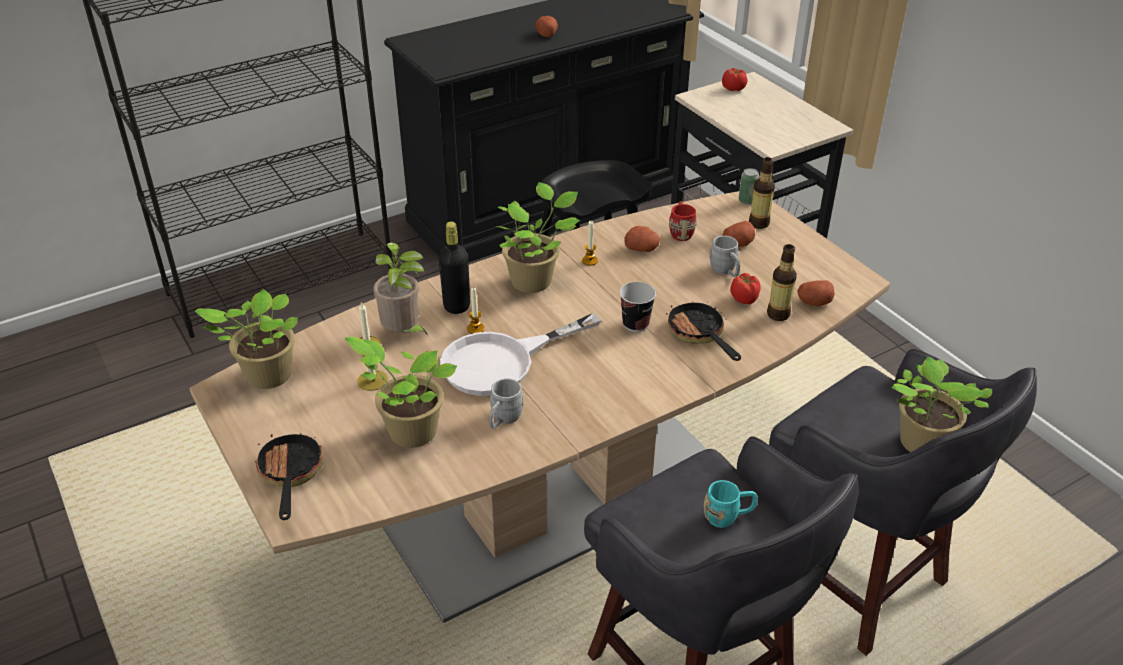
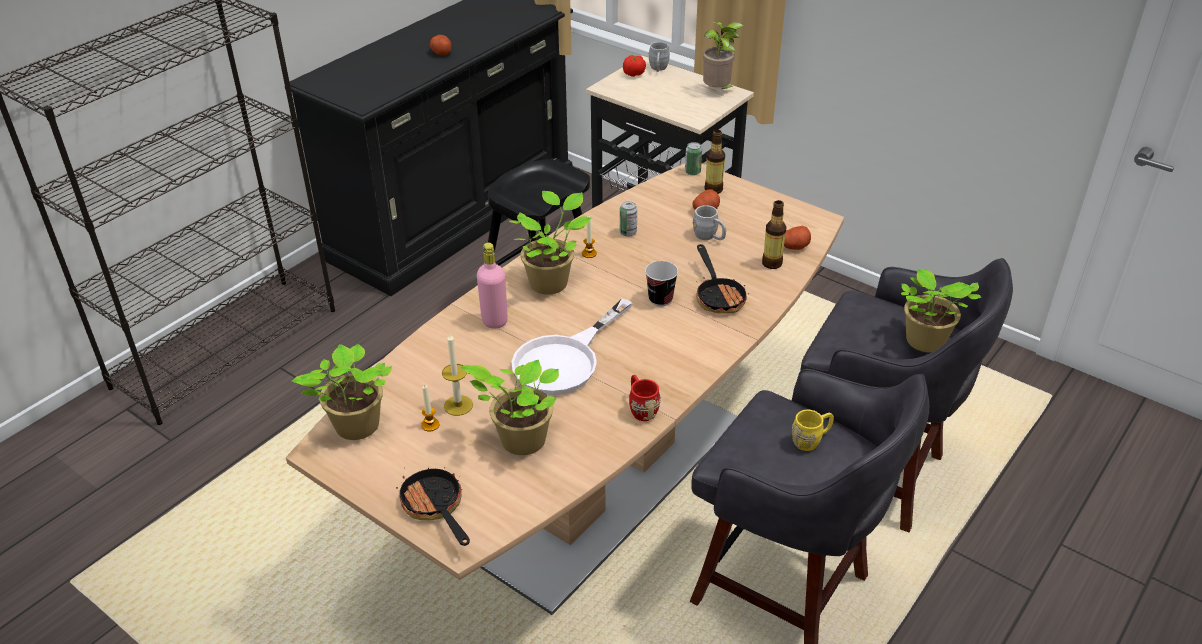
camera: 20 degrees left, 0 degrees up
potted plant [373,242,428,335] -> potted plant moved to [703,22,744,89]
black bottle [439,221,470,314] -> pink bottle [477,242,508,329]
candle [467,288,485,334] -> candle moved to [421,386,440,431]
grey mug [489,378,524,429] -> grey mug moved to [649,42,670,72]
potato [624,226,660,252] -> can [620,201,637,237]
frying pan [666,301,741,361] -> frying pan turned 150 degrees counterclockwise [696,244,749,314]
red mug [669,201,697,241] -> red mug moved to [629,375,661,421]
turquoise mug [704,480,758,528] -> yellow mug [792,410,834,451]
tomato [730,273,761,304] -> none

